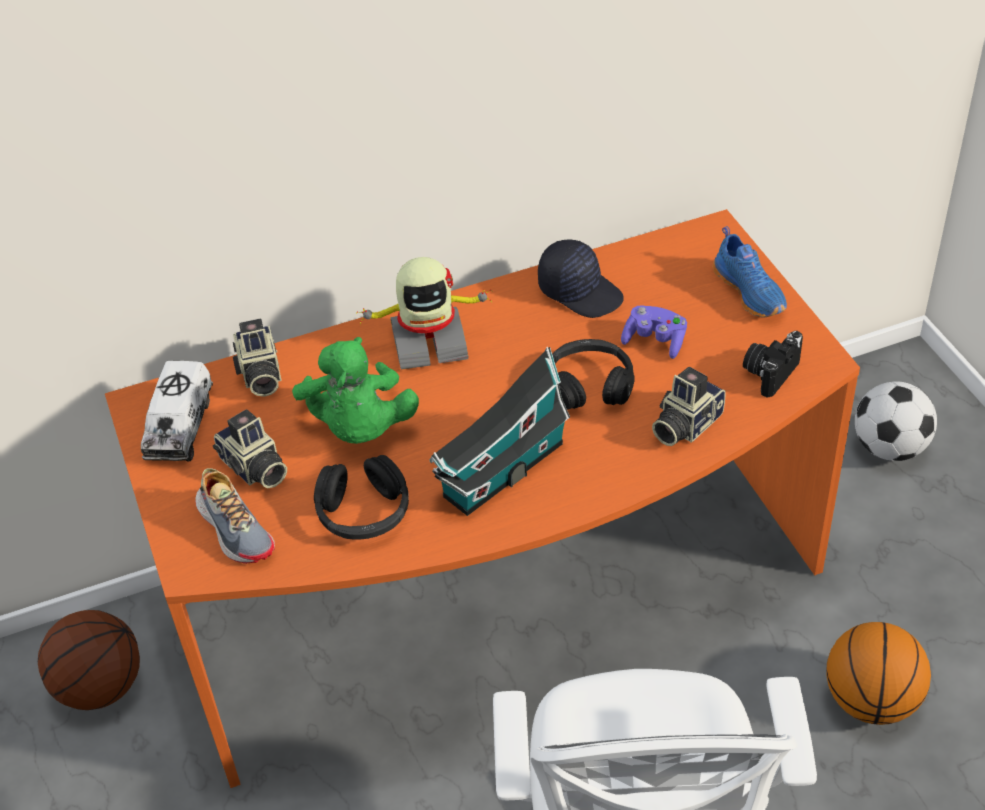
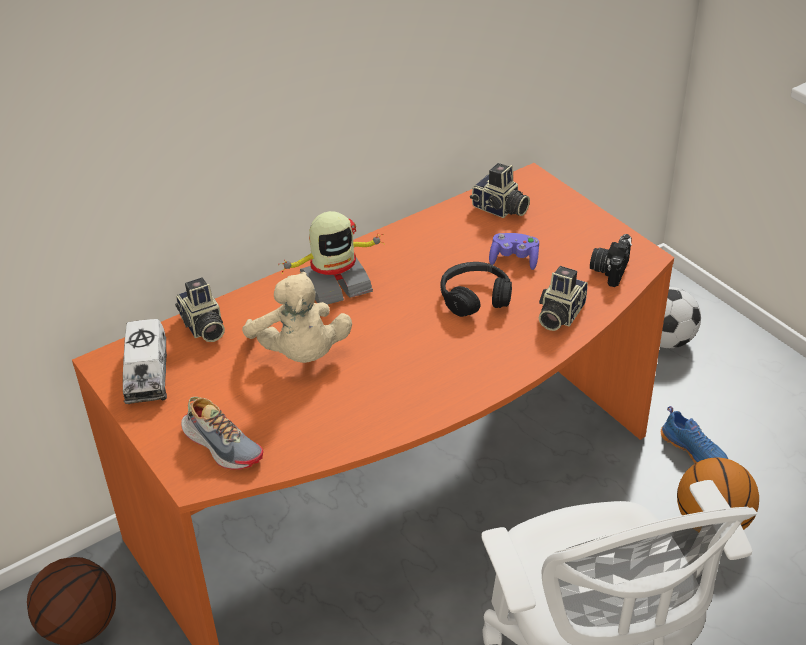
camera: 15 degrees left, 5 degrees down
camera [213,409,287,488] -> camera moved to [470,163,530,218]
green plush toy [292,337,419,444] -> beige plush toy [242,272,352,363]
black headphones [314,455,409,540] -> none
toy house [429,347,570,516] -> none
black cap [538,240,624,318] -> none
blue shoe [713,226,787,318] -> blue shoe moved to [661,406,728,464]

